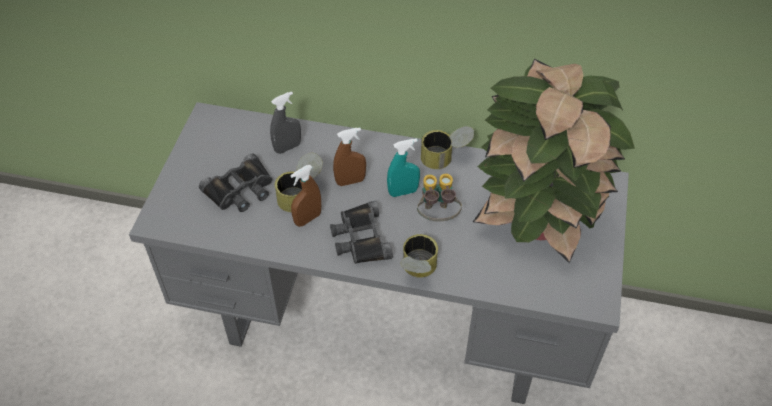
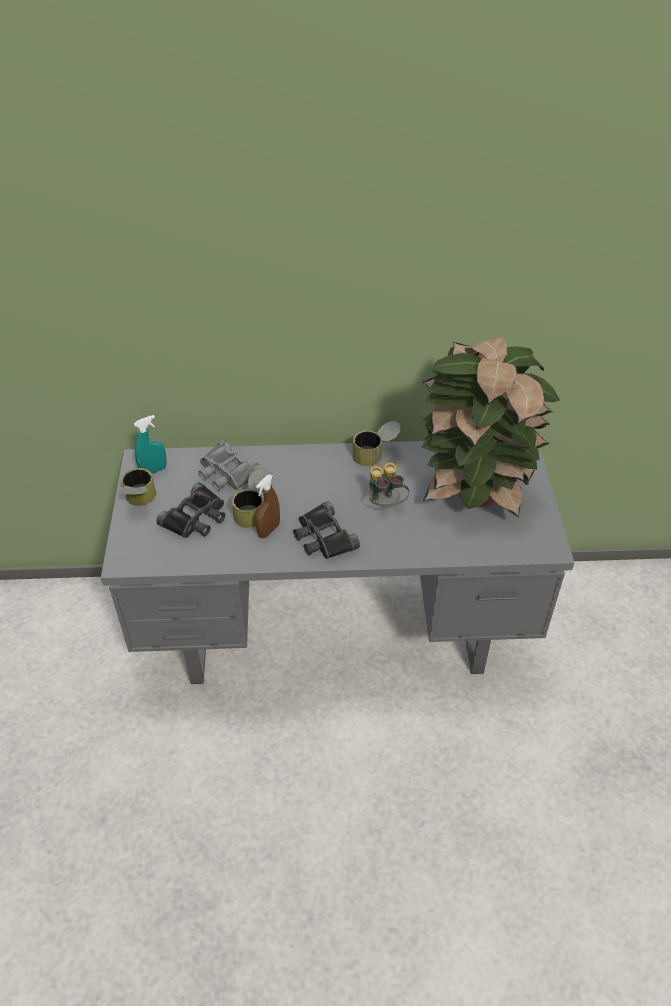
camera: 15 degrees left, 5 degrees down
grey spray bottle [270,91,301,154] -> grey binoculars [199,440,262,491]
brown spray bottle [333,128,366,186] -> none
turquoise spray bottle [387,138,420,197] -> turquoise spray bottle moved to [134,415,167,474]
can [400,234,438,278] -> can moved to [120,468,156,506]

